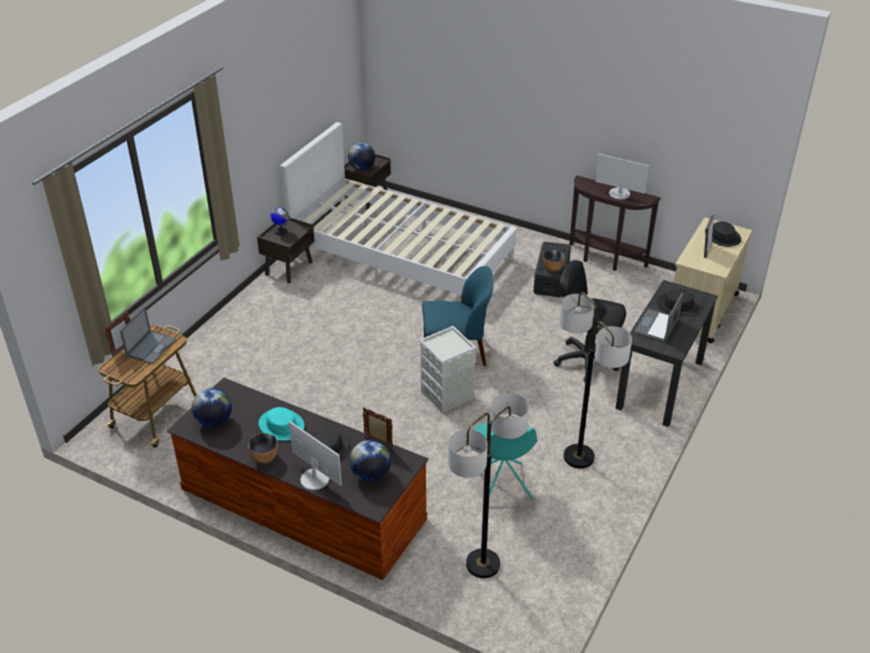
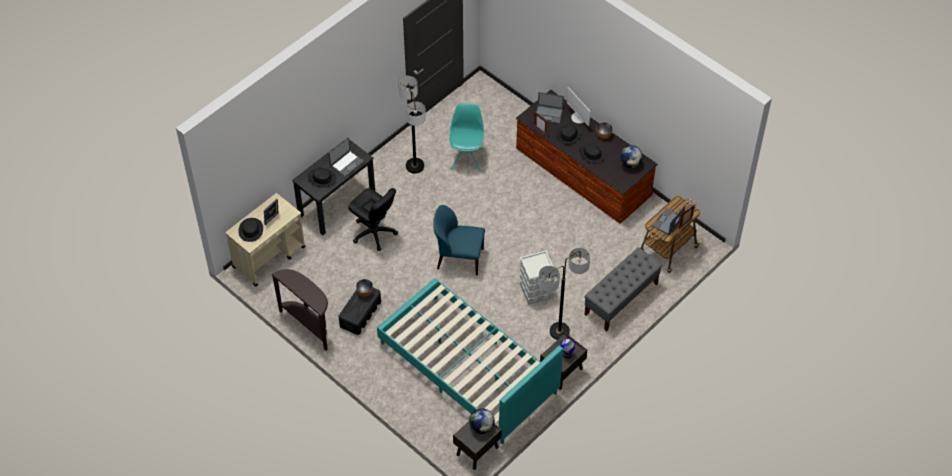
camera: 165 degrees left, 15 degrees up
turquoise hat [258,407,305,441] -> black hat [579,142,605,164]
white bed [280,122,517,295] -> turquoise bed [377,278,563,444]
globe [349,440,391,482] -> laptop [536,92,564,124]
grey storage box [420,326,476,413] -> grey storage box moved to [519,251,555,305]
floor lamp [448,393,529,578] -> floor lamp moved to [538,248,590,340]
monitor [595,154,649,200] -> none
none -> grey bench [585,247,662,332]

